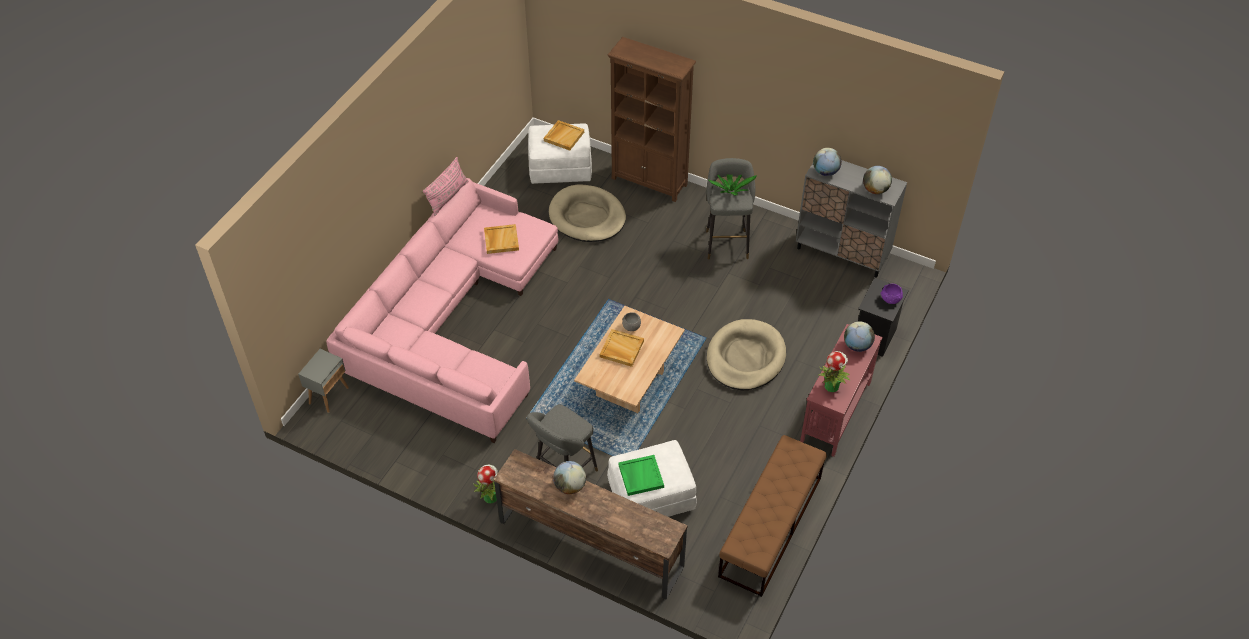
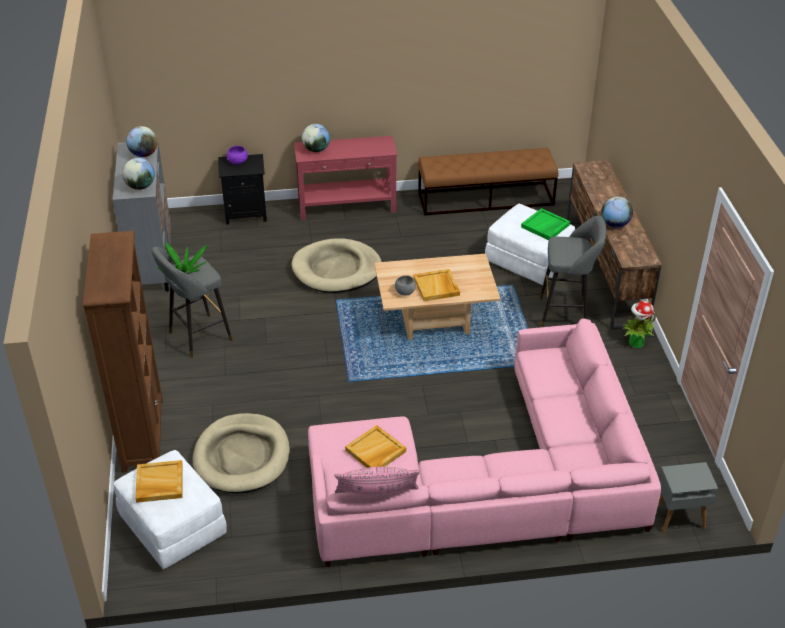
camera: 125 degrees left, 10 degrees down
potted plant [819,351,851,392] -> none

